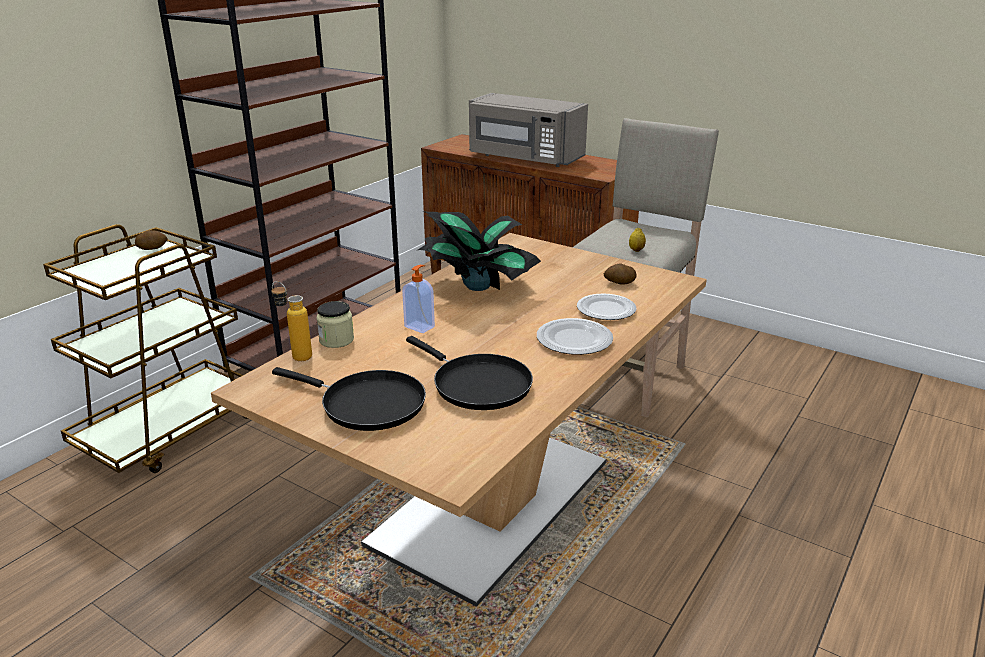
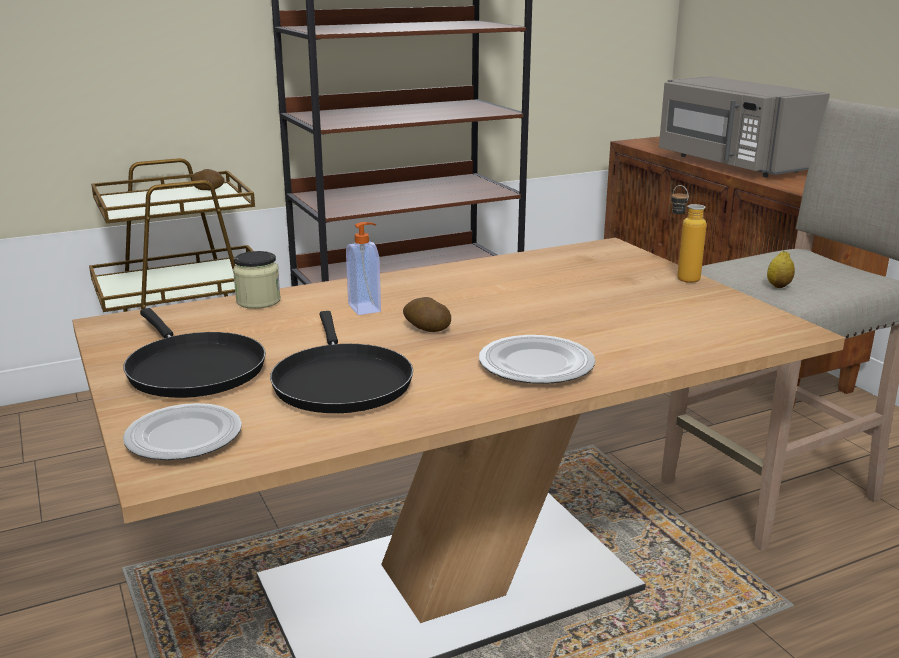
camera: 30 degrees right, 5 degrees down
bottle [272,281,312,361] -> bottle moved to [671,185,707,283]
potted plant [416,212,541,291] -> none
plate [577,293,636,320] -> plate moved to [123,403,242,460]
potato [604,263,637,285] -> potato moved to [403,297,451,332]

